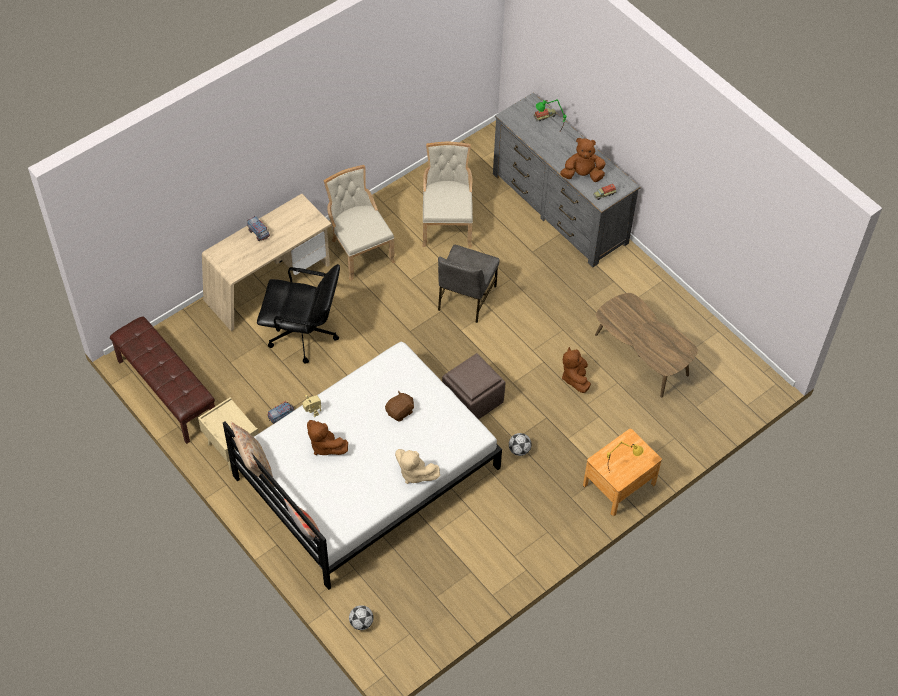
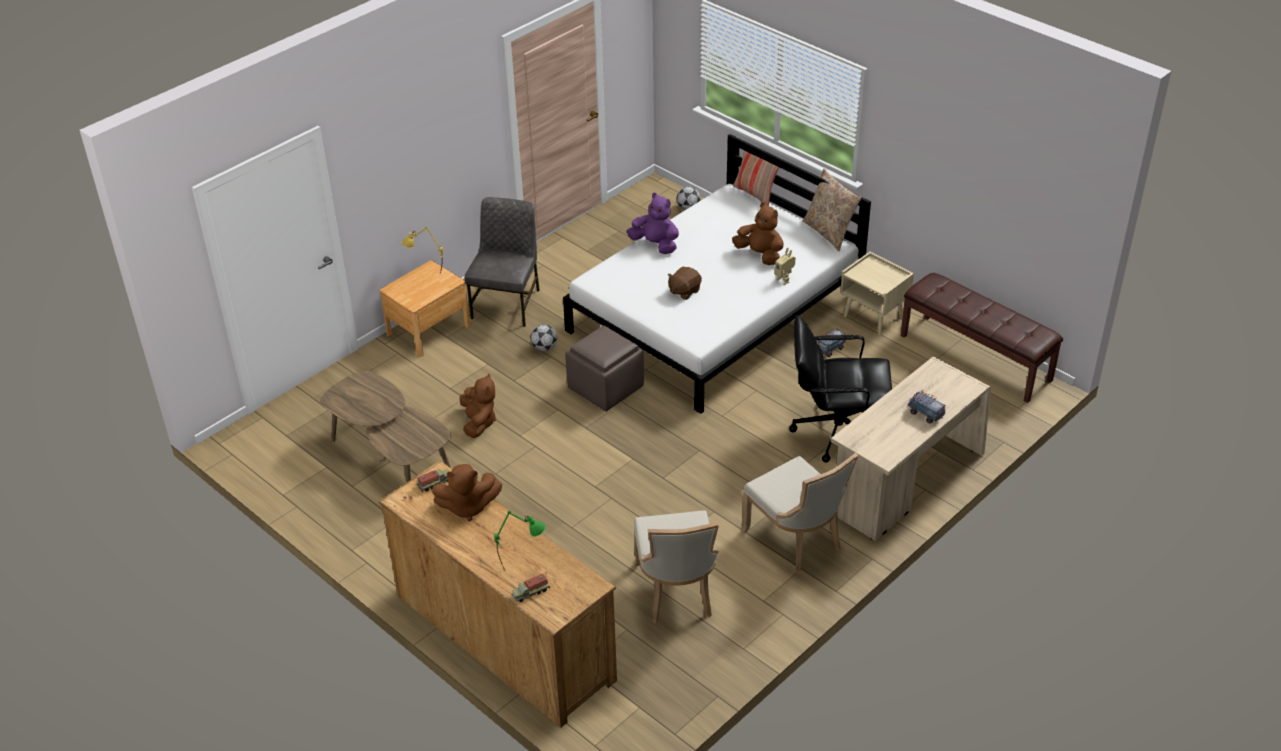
camera: 175 degrees right, 15 degrees down
beige plush toy [395,449,440,484] -> purple plush toy [627,193,679,254]
grey chair [438,245,500,323] -> grey chair moved to [465,197,540,327]
grey dresser [493,93,641,267] -> brown dresser [379,461,617,728]

